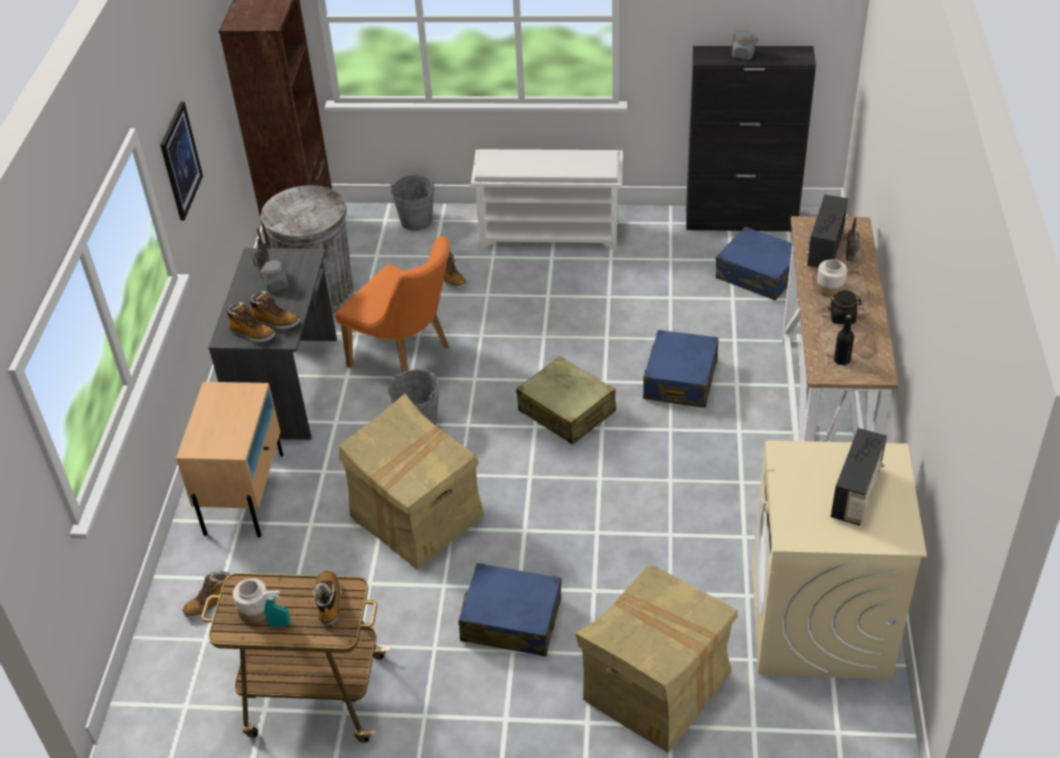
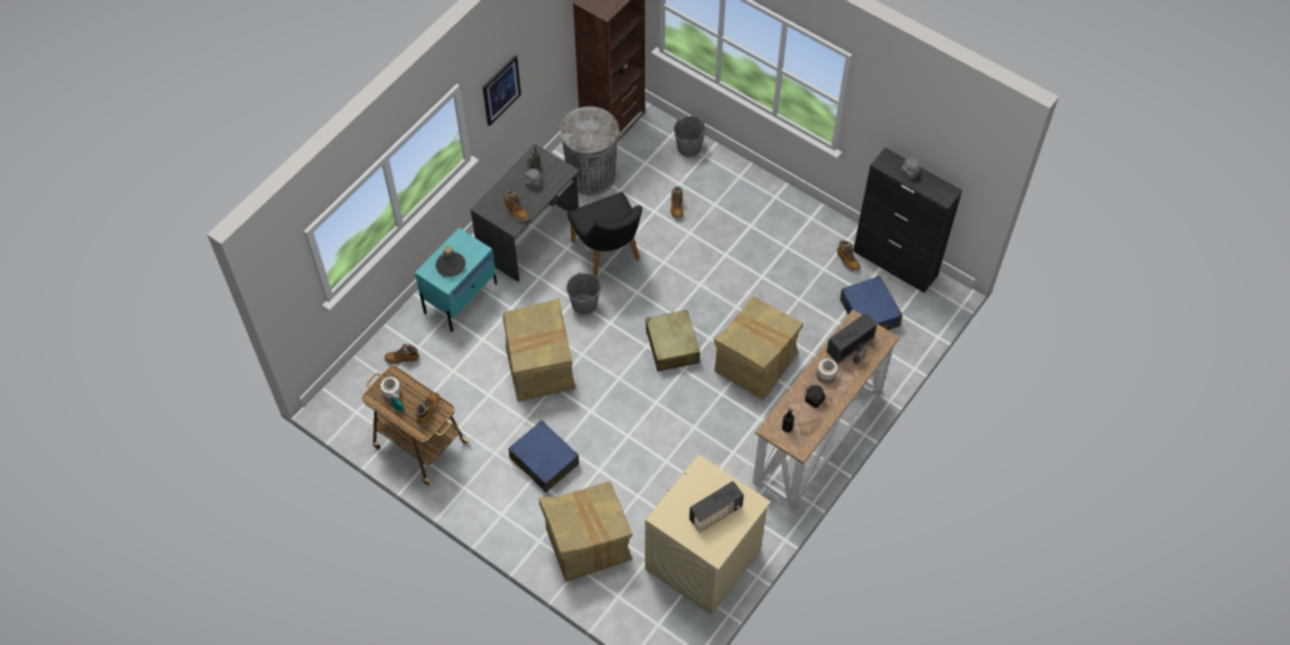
camera: 30 degrees right, 15 degrees up
beige nightstand [176,382,283,537] -> turquoise nightstand [415,228,497,332]
boot [226,302,275,343] -> boot moved to [837,240,861,272]
orange chair [335,236,450,373] -> black chair [567,192,642,277]
white shoe rack [470,149,623,249] -> none
blue suitcase [643,330,719,408] -> cardboard box [714,297,803,400]
none -> grey bottle [436,246,466,277]

